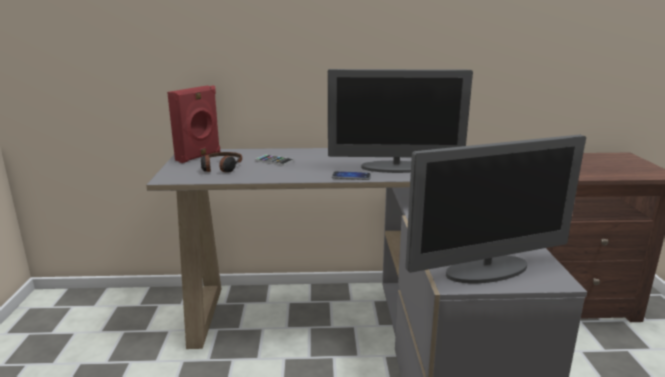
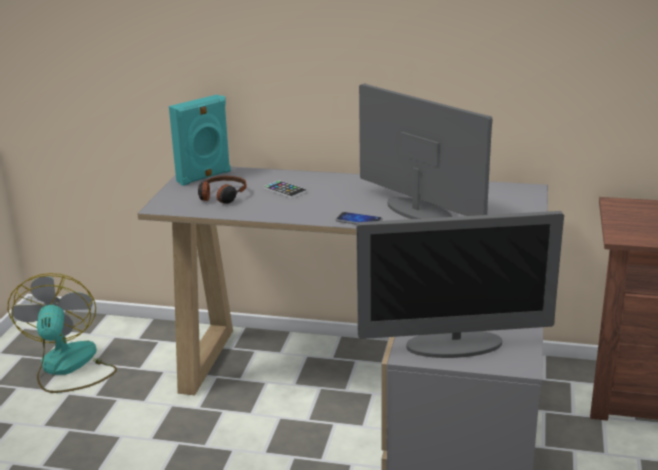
camera: 15 degrees right, 5 degrees up
red speaker [167,86,220,163] -> turquoise speaker [169,95,231,186]
monitor [328,69,473,173] -> monitor turned 150 degrees counterclockwise [359,84,492,219]
none -> fan [8,273,117,393]

